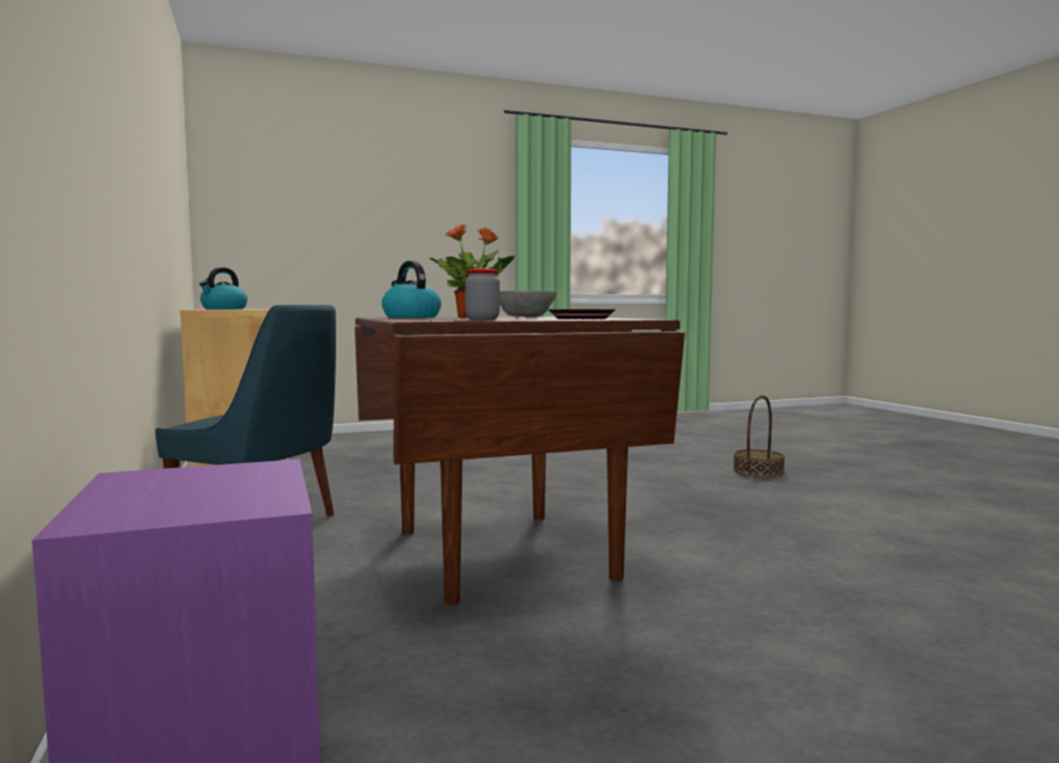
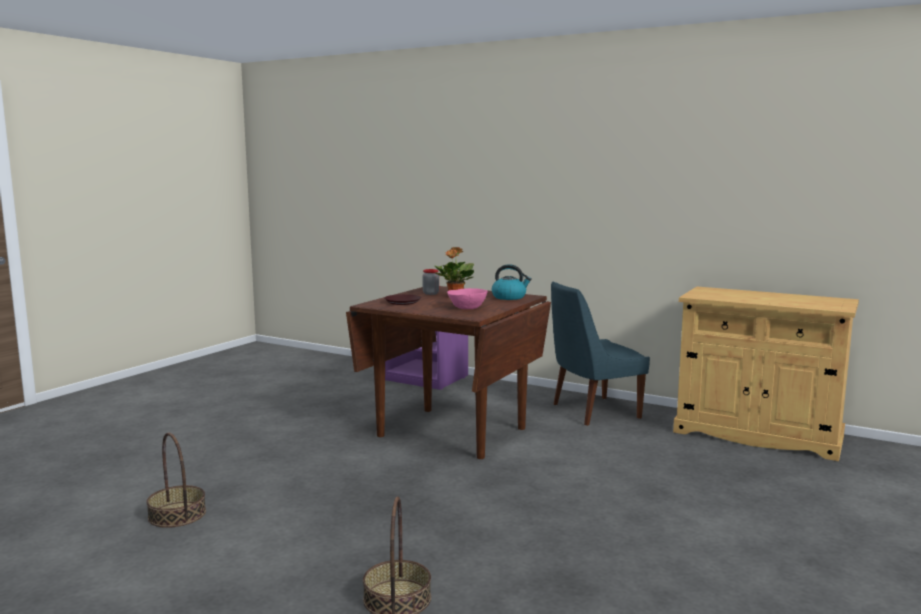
camera: 140 degrees right, 5 degrees up
kettle [199,267,248,309] -> none
grey bowl [500,290,557,317] -> pink bowl [447,288,488,309]
none -> basket [146,432,206,528]

